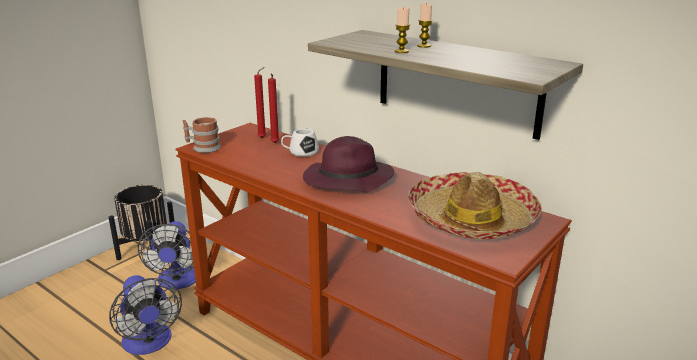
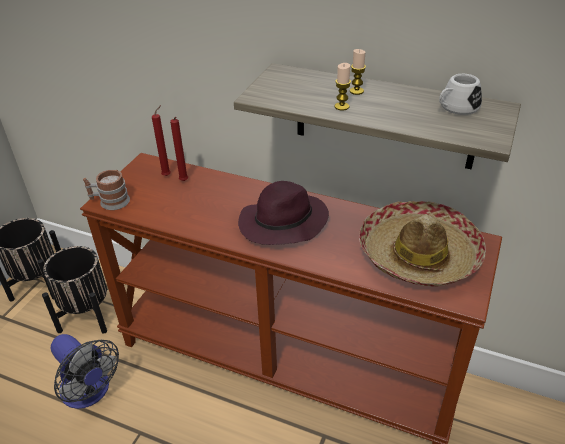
camera: 15 degrees left, 15 degrees up
fan [138,221,196,289] -> black planter [42,246,108,334]
white mug [281,128,319,157] -> white mug moved to [439,74,482,115]

